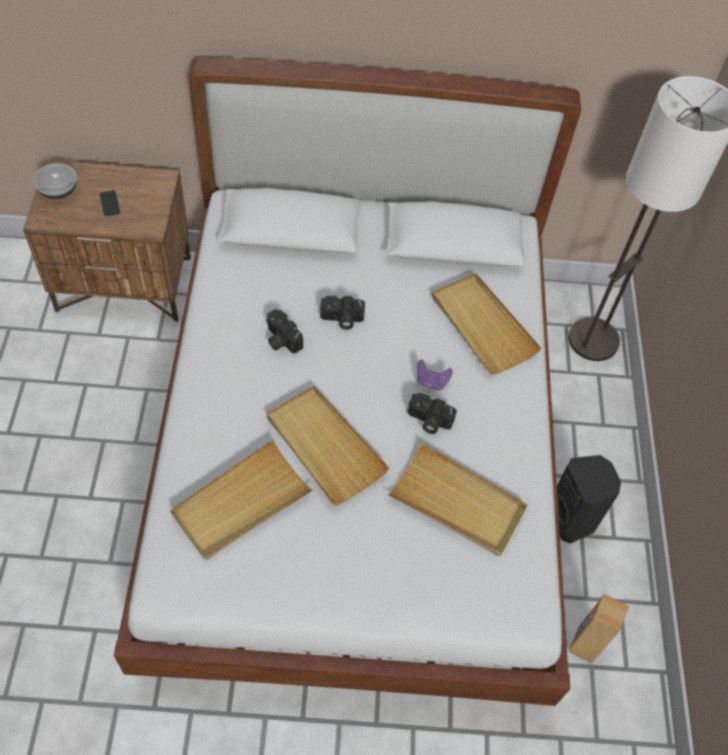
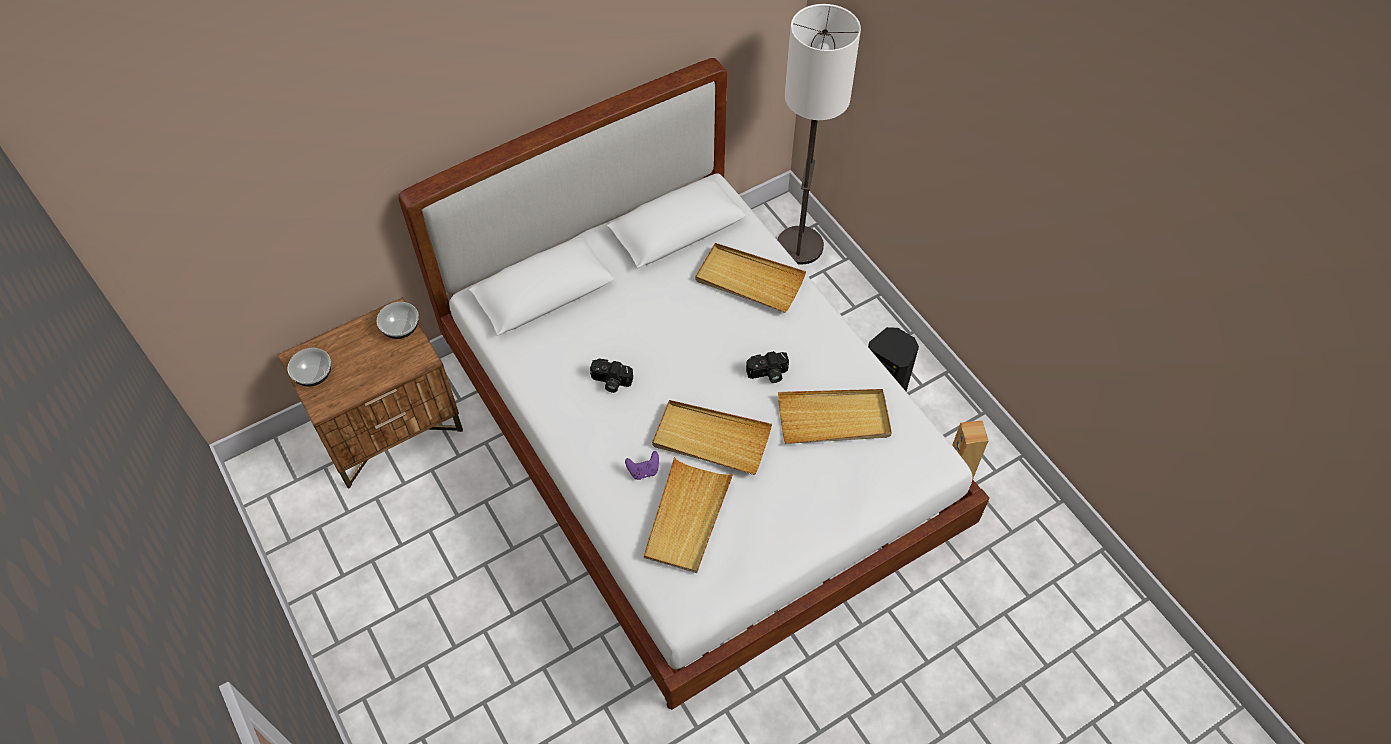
camera: 30 degrees left, 0 degrees up
phone [99,190,121,217] -> none
camera [320,296,365,330] -> none
purple game controller [417,360,453,390] -> purple game controller moved to [625,451,659,480]
none -> bowl [377,302,419,339]

